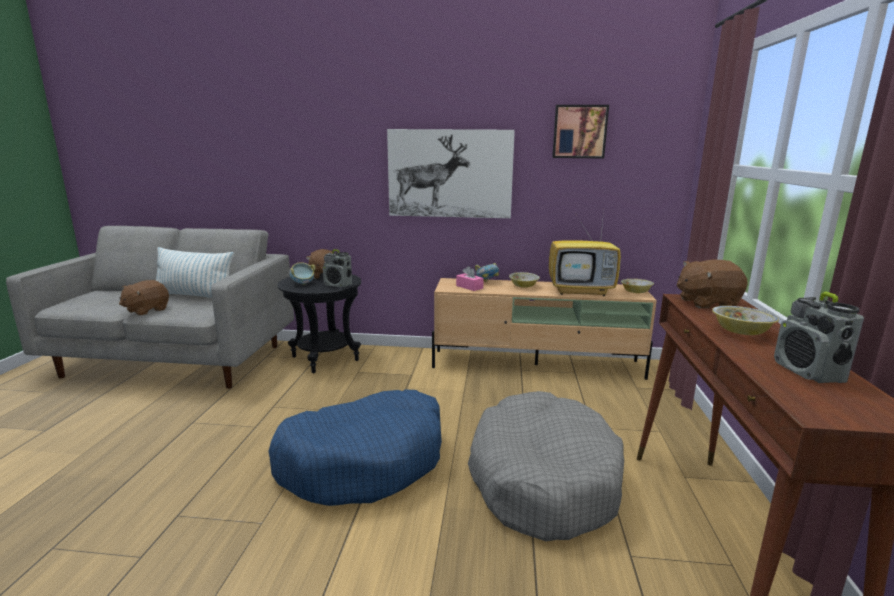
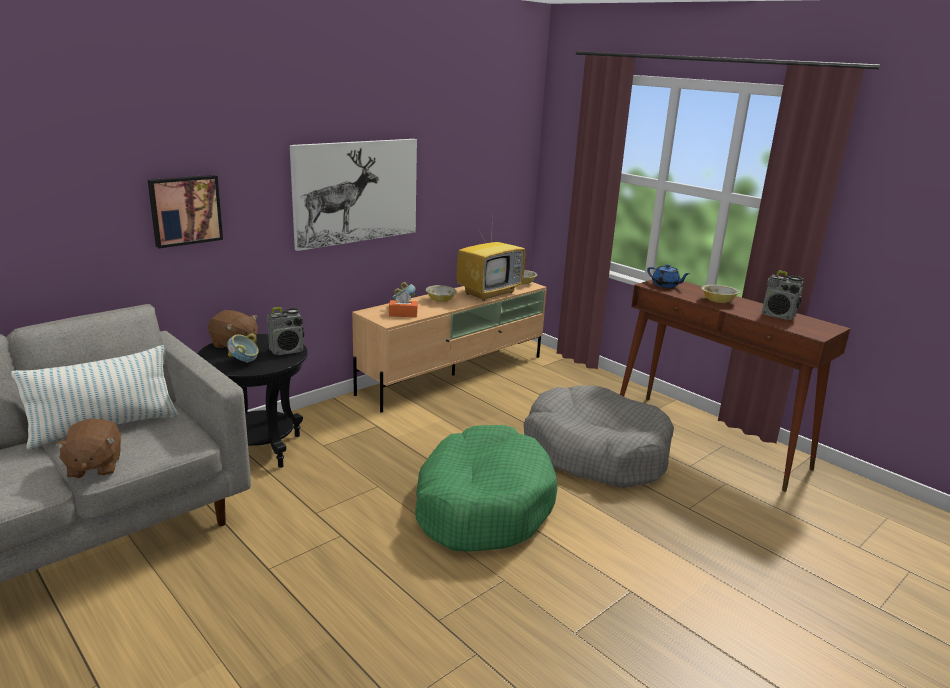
camera: 50 degrees left, 5 degrees up
blue dog bed [268,390,442,506] -> green dog bed [415,425,558,552]
pink tissue box [456,266,484,291] -> orange tissue box [389,292,418,317]
picture [552,105,609,159] -> picture moved to [148,175,223,248]
brown plush toy [677,260,748,308] -> blue teapot [647,264,690,288]

